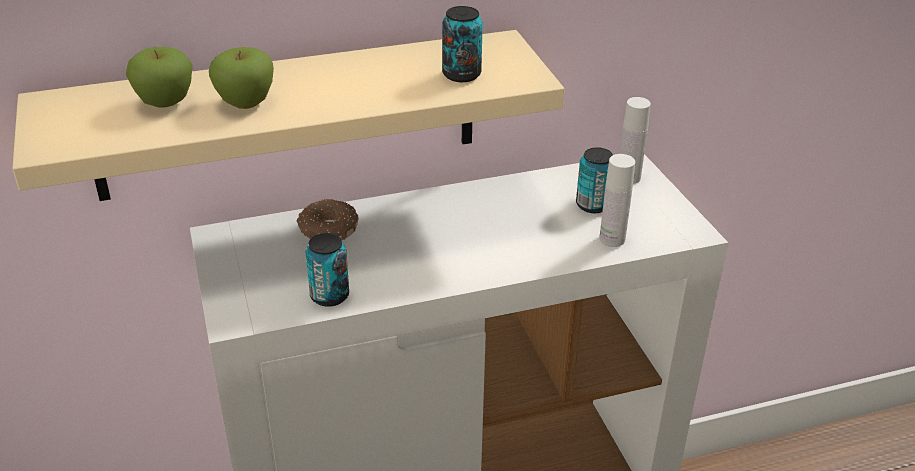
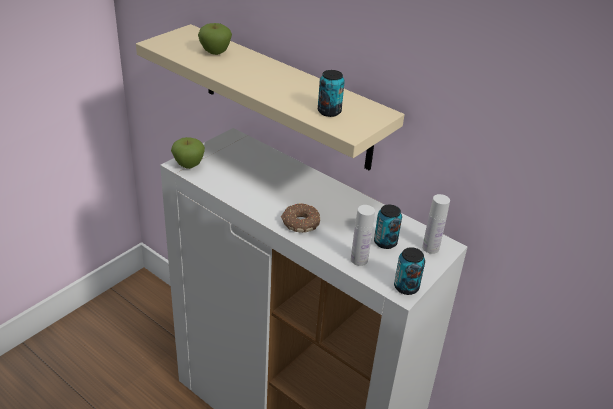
camera: 55 degrees right, 0 degrees up
apple [209,47,274,109] -> apple moved to [171,137,205,169]
donut [296,199,359,240] -> donut moved to [281,203,320,233]
can [306,233,349,307] -> can moved to [394,247,425,295]

